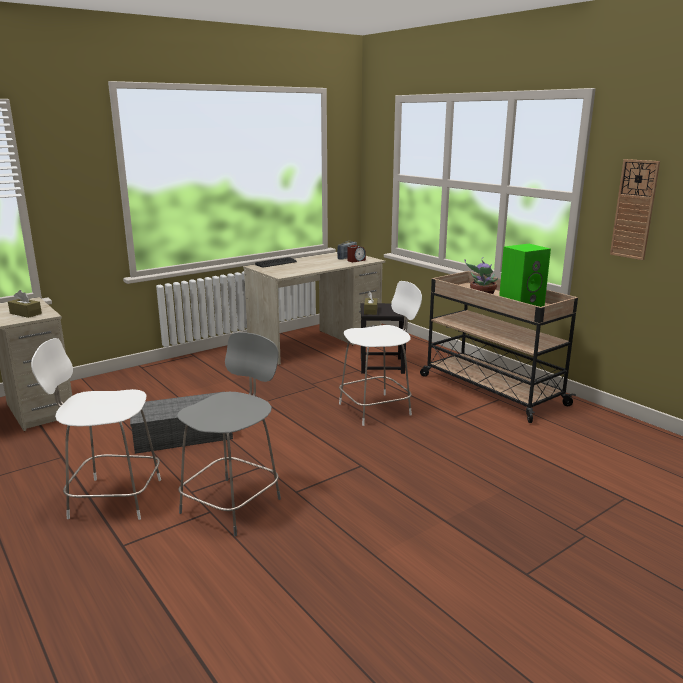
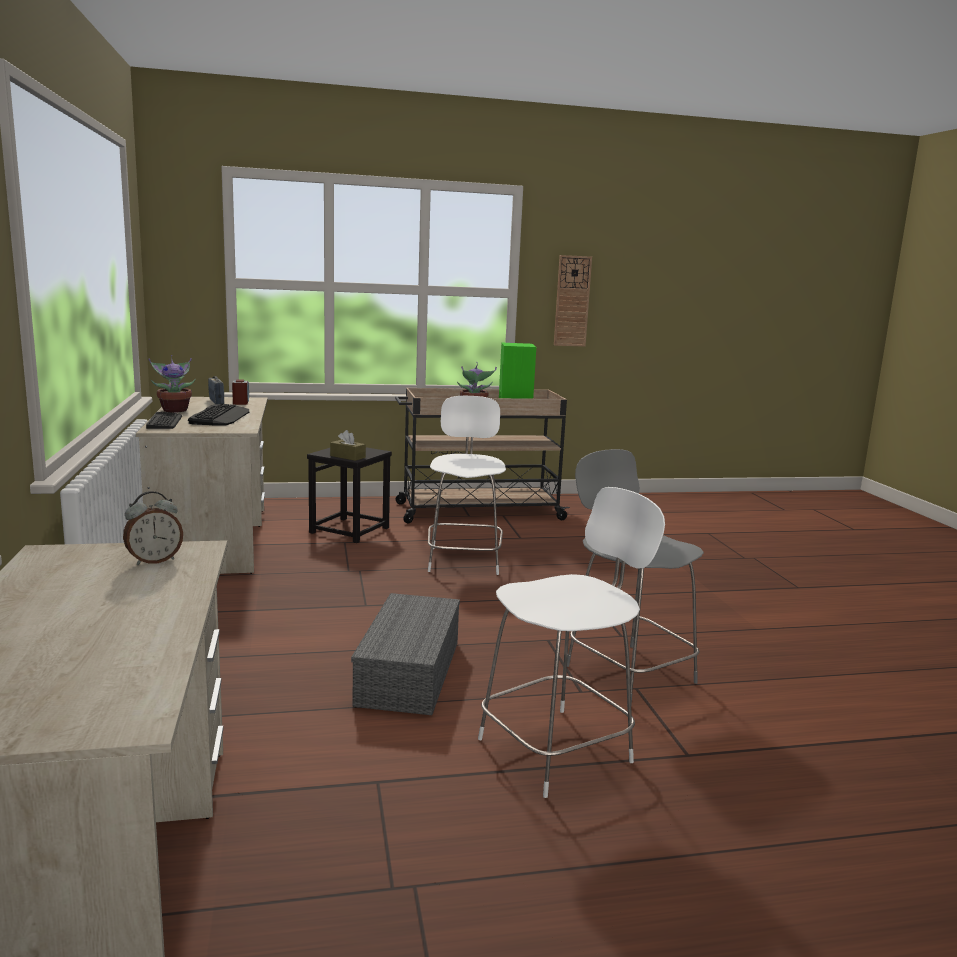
camera: 65 degrees left, 5 degrees down
brown tissue box [8,290,42,318] -> alarm clock [123,491,183,565]
white chair [31,338,161,520] -> white chair turned 150 degrees counterclockwise [478,487,665,798]
none -> potted plant [148,355,196,413]
none -> keyboard [188,404,249,425]

